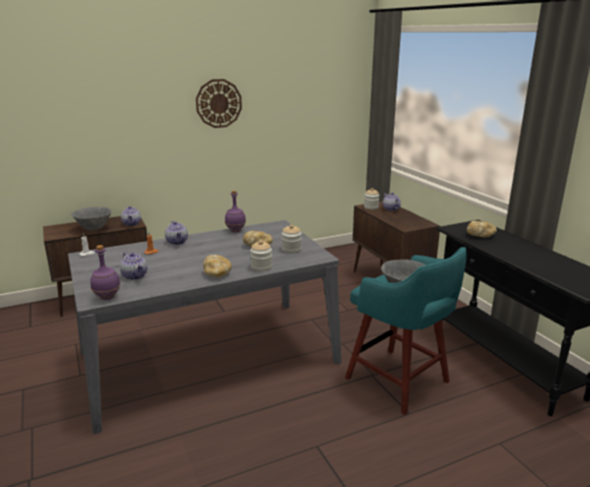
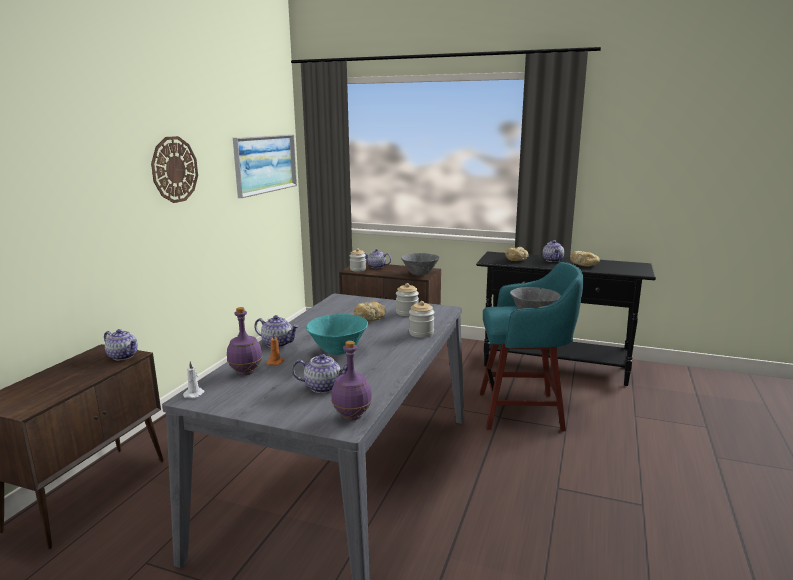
camera: 45 degrees left, 5 degrees down
grey bowl [71,207,112,230] -> grey bowl moved to [401,253,440,276]
bread [203,255,232,277] -> bread moved to [570,251,600,267]
purple bottle [225,190,246,232] -> purple bottle moved to [227,307,262,375]
none -> picture [233,134,297,198]
none -> turquoise bowl [306,314,368,355]
none -> teapot [542,240,564,262]

